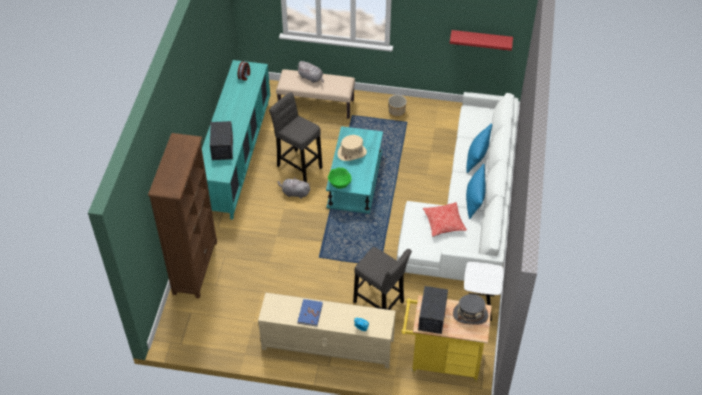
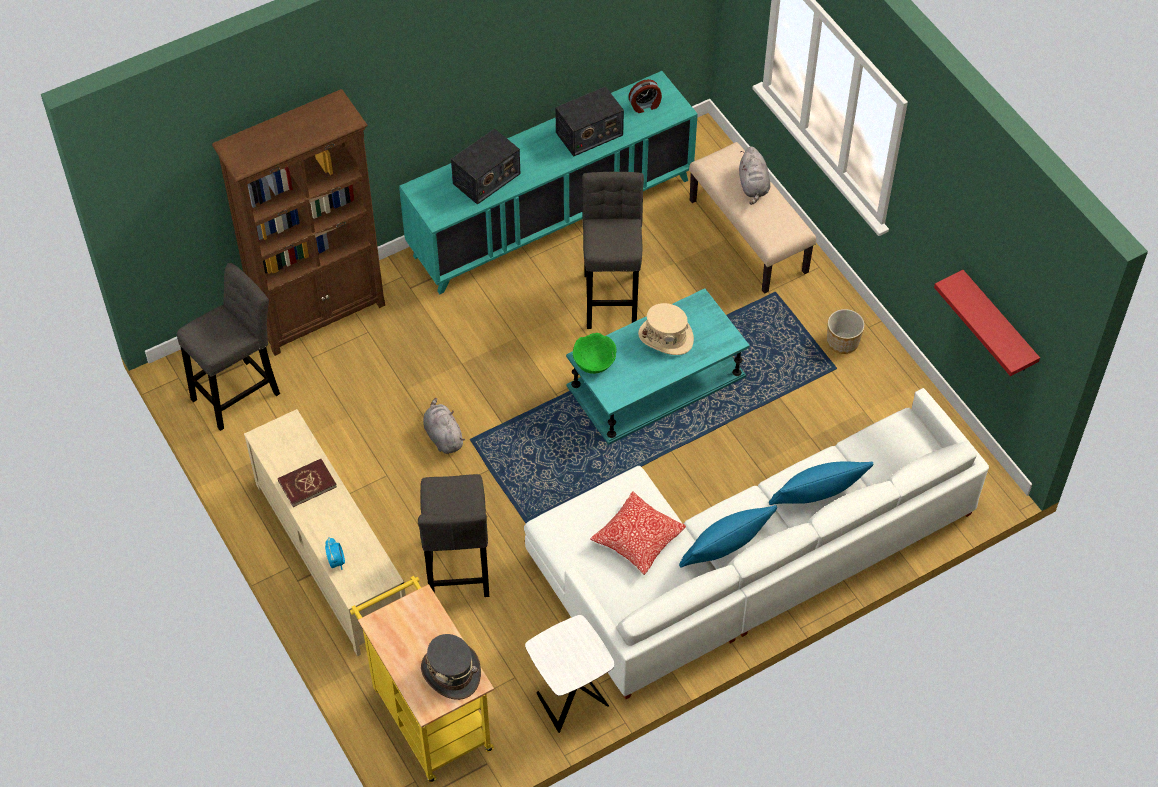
camera: 50 degrees right, 5 degrees up
grey plush toy [278,177,310,199] -> grey plush toy moved to [423,398,465,454]
blue book [297,299,323,327] -> red book [278,459,337,507]
radio [418,286,448,334] -> radio moved to [555,86,624,157]
none -> grey stool [177,263,280,431]

